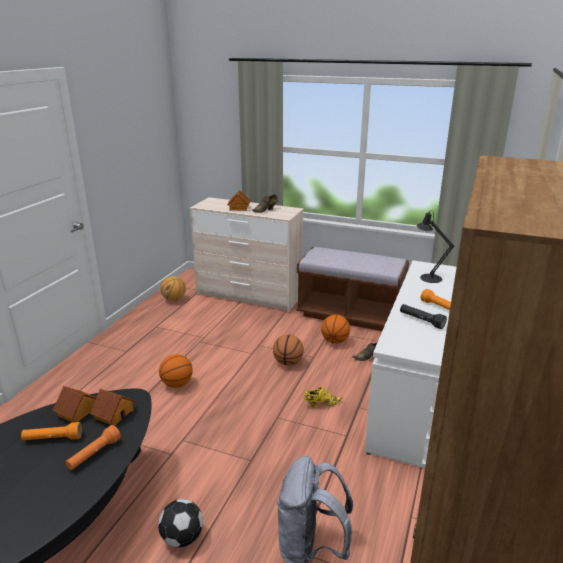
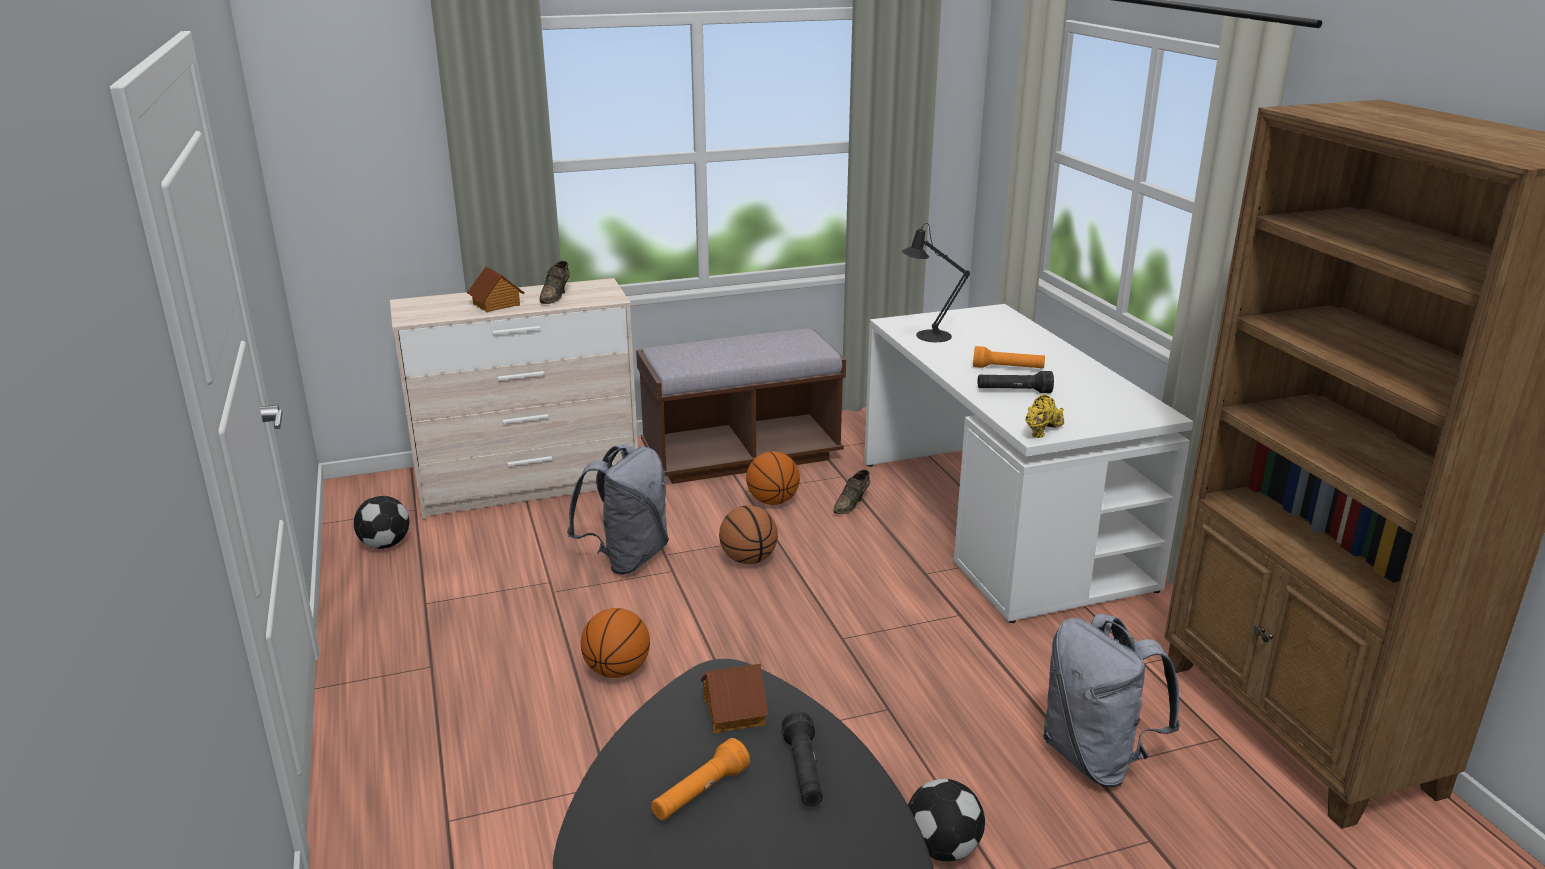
camera: 40 degrees left, 0 degrees up
toy house [53,386,96,422] -> none
orange flashlight [66,425,121,470] -> black flashlight [781,712,823,806]
basketball [160,276,186,301] -> football [353,496,409,549]
yellow shoe [304,387,342,407] -> yellow shoe moved to [1026,394,1064,438]
none -> grey backpack [567,444,669,575]

